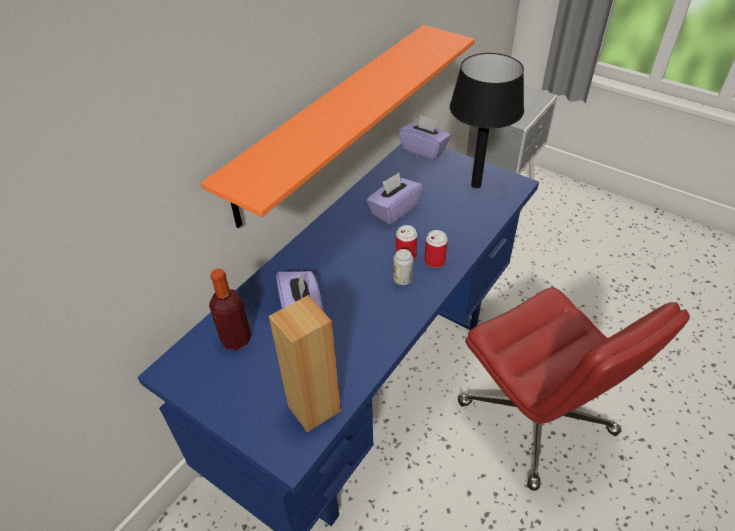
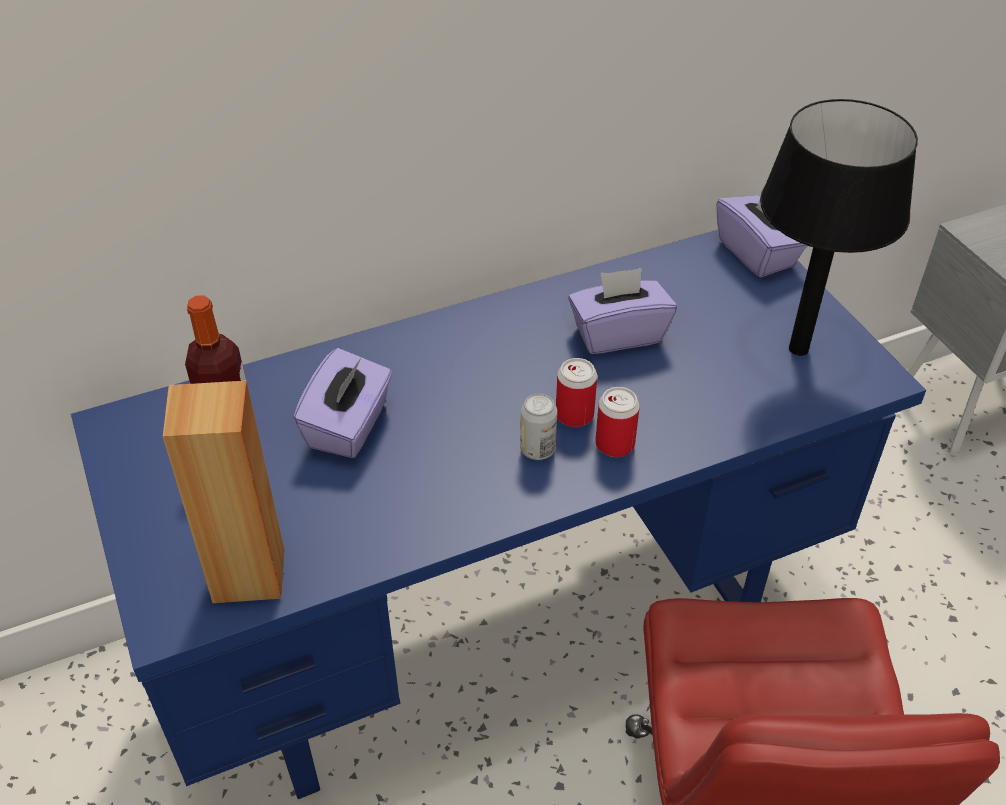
camera: 30 degrees right, 0 degrees up
orange shelf [201,25,475,228] -> none

